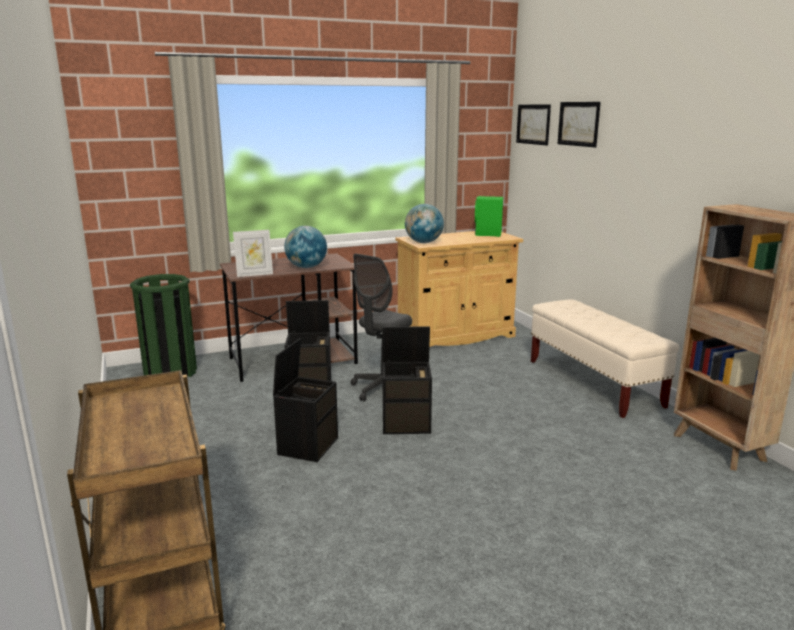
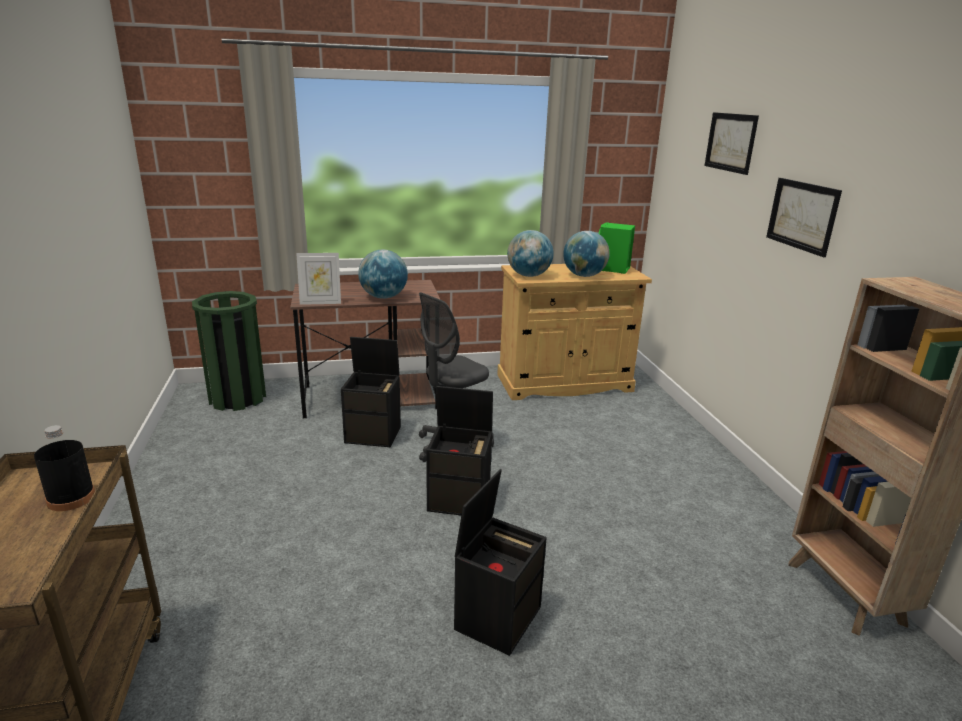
camera: 10 degrees right, 5 degrees up
black storage box [273,338,338,462] -> black storage box moved to [454,469,547,656]
picture [516,104,551,146] -> picture moved to [766,178,842,257]
beige bench [531,300,679,418] -> none
none -> black bottle [34,425,95,511]
none -> globe [563,231,610,277]

